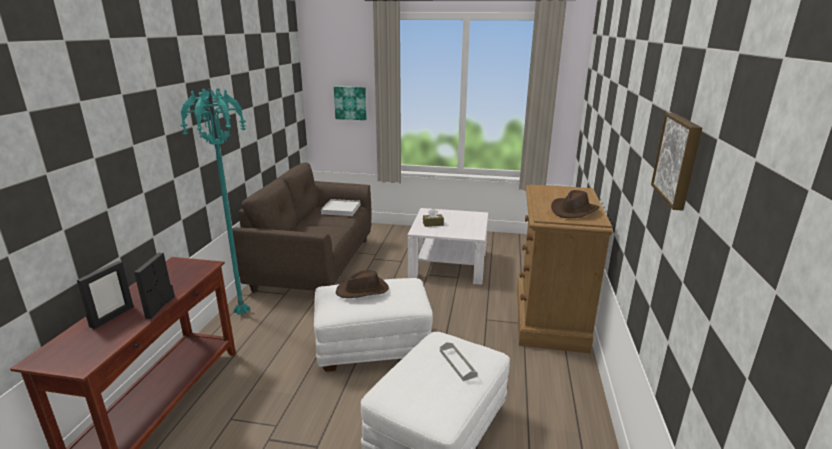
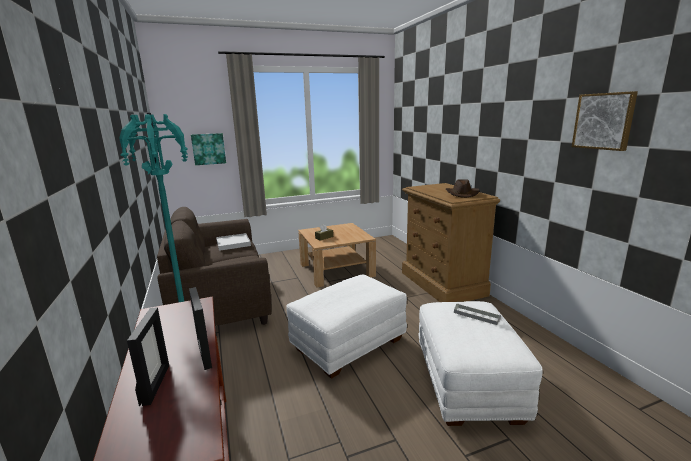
camera: 30 degrees left, 5 degrees down
brown hat [336,270,389,298] -> none
white coffee table [408,208,488,285] -> brown coffee table [298,223,376,288]

